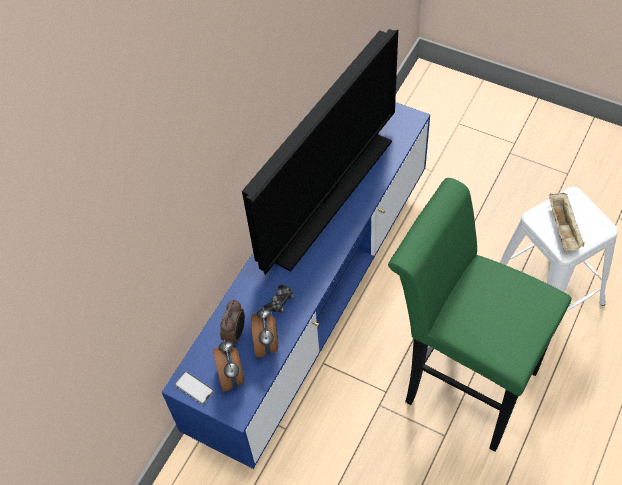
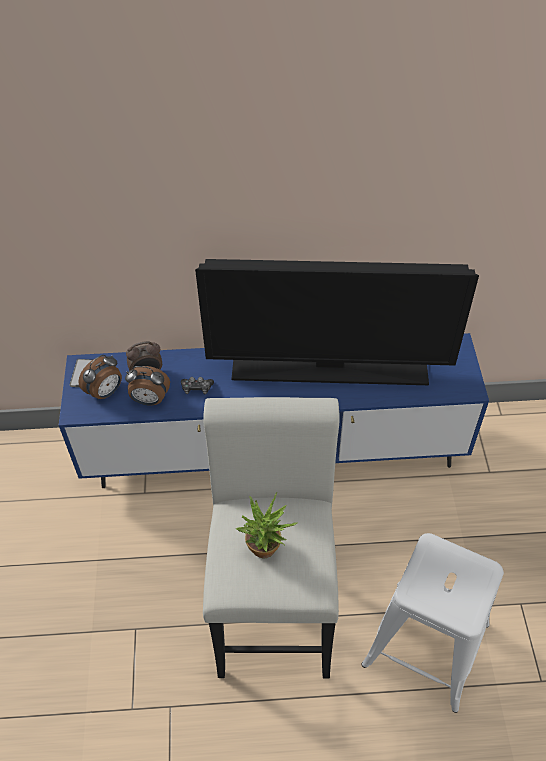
camera: 55 degrees right, 5 degrees down
alarm clock [251,307,279,358] -> alarm clock turned 45 degrees clockwise [125,366,170,406]
green stool [388,178,572,452] -> white stool [203,397,340,678]
beige tray [549,193,585,251] -> none
none -> potted plant [236,492,297,559]

